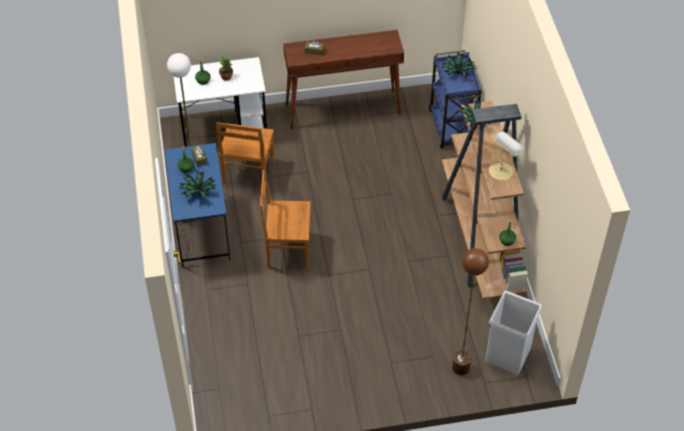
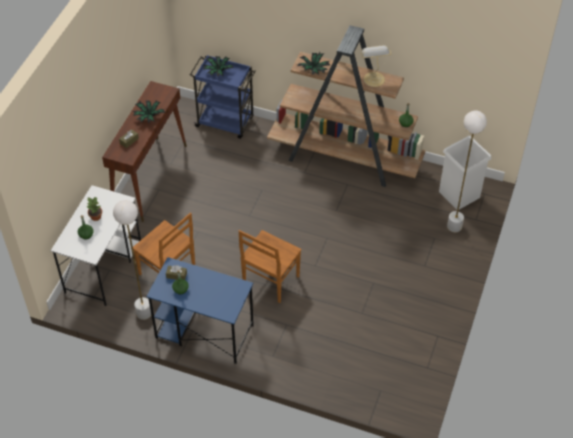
camera: 60 degrees left, 0 degrees up
potted plant [179,171,216,200] -> potted plant moved to [132,100,166,123]
brown floor lamp [452,248,489,375] -> white floor lamp [447,111,487,232]

